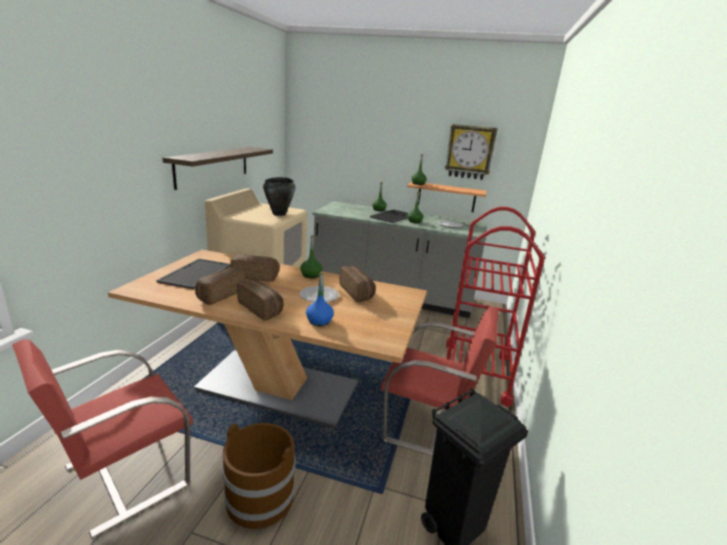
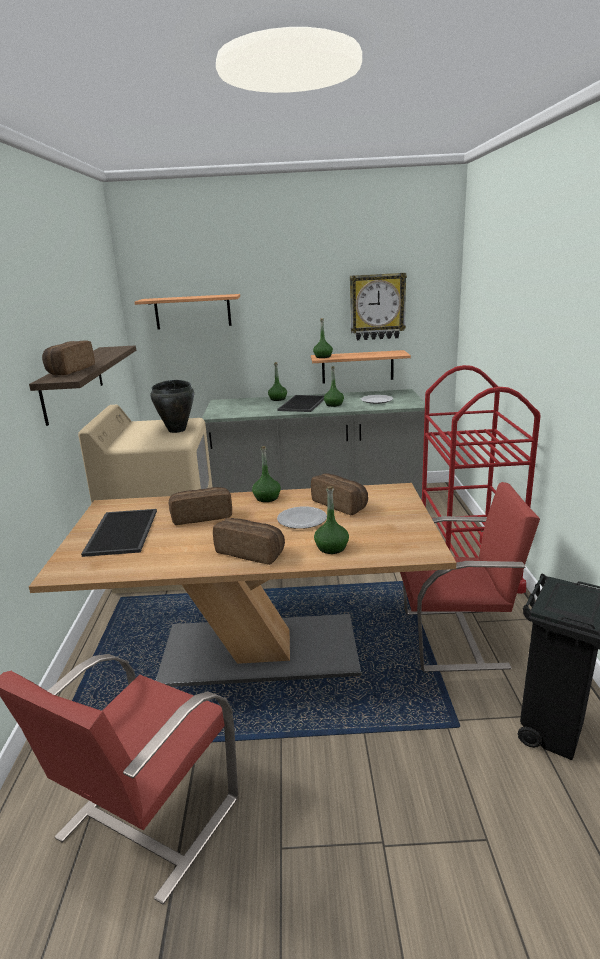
camera: 15 degrees left, 0 degrees up
bread [195,268,246,305] -> bread moved to [42,340,95,375]
brown bucket [222,423,296,529] -> none
blue bottle [306,272,334,326] -> green bottle [314,486,349,554]
none -> shelf [135,294,240,330]

